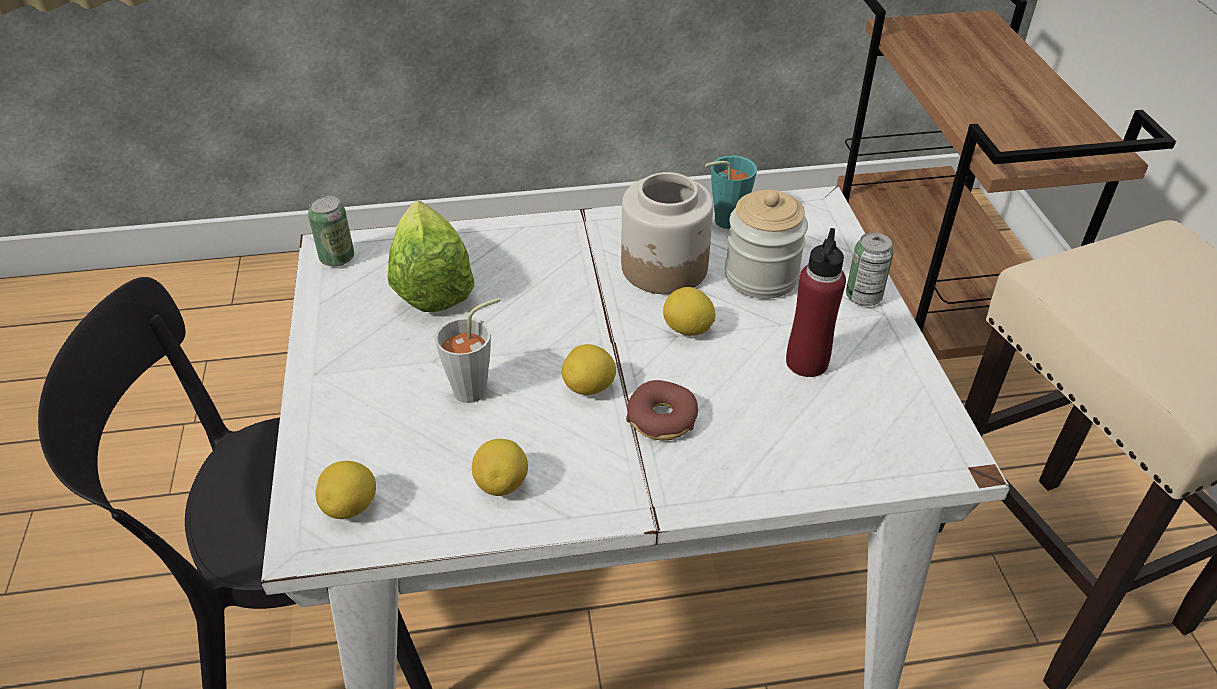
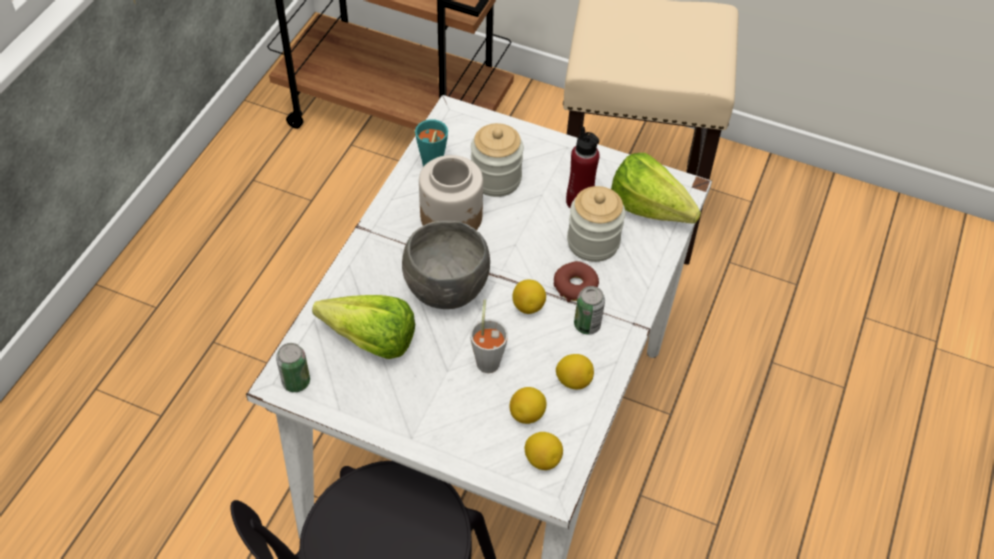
camera: 60 degrees left, 10 degrees up
lemon [663,287,715,336] -> lemon moved to [510,387,547,424]
can [846,232,894,306] -> can moved to [574,286,605,335]
none -> grey bowl [402,221,490,309]
none -> jar [567,186,626,262]
none -> lettuce [611,153,701,224]

